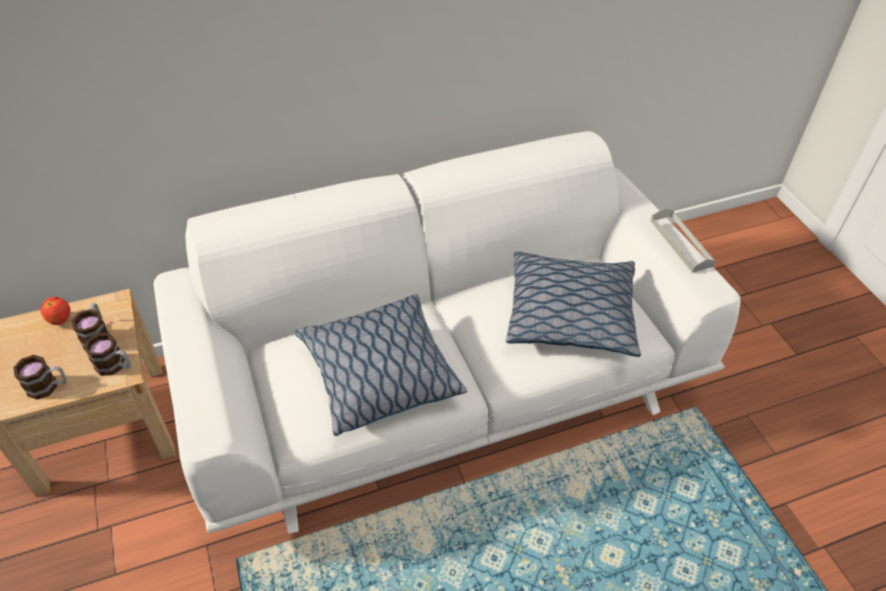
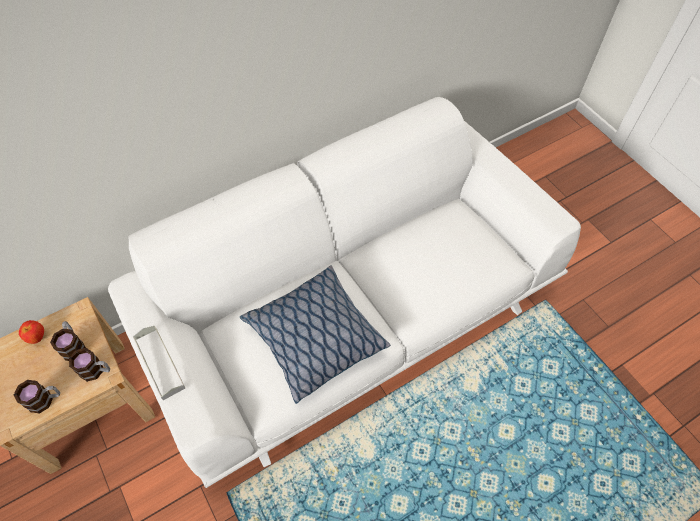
camera: 10 degrees left, 10 degrees up
pillow [506,251,641,357] -> none
grey tray [651,208,716,273] -> grey tray moved to [133,326,185,400]

